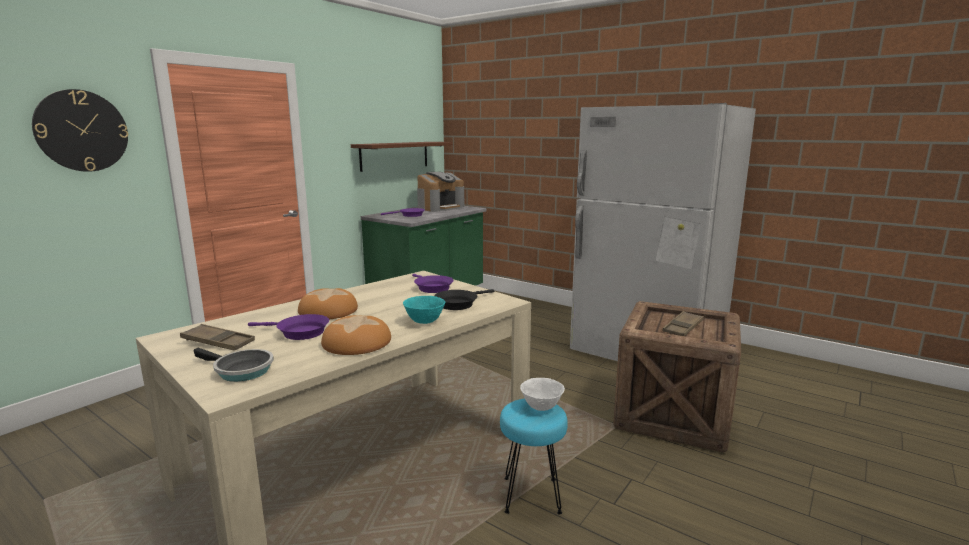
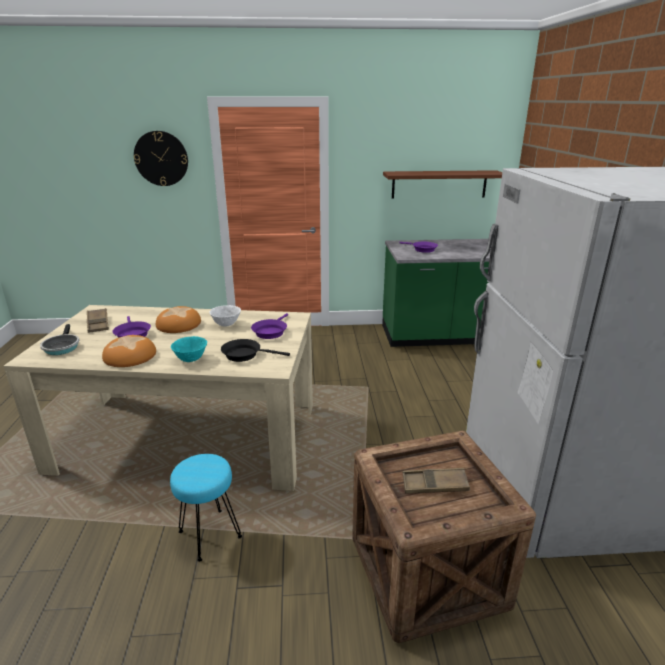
camera: 50 degrees right, 10 degrees up
coffee machine [417,172,464,212] -> none
white bowl [520,378,565,411] -> white bowl moved to [210,305,241,326]

